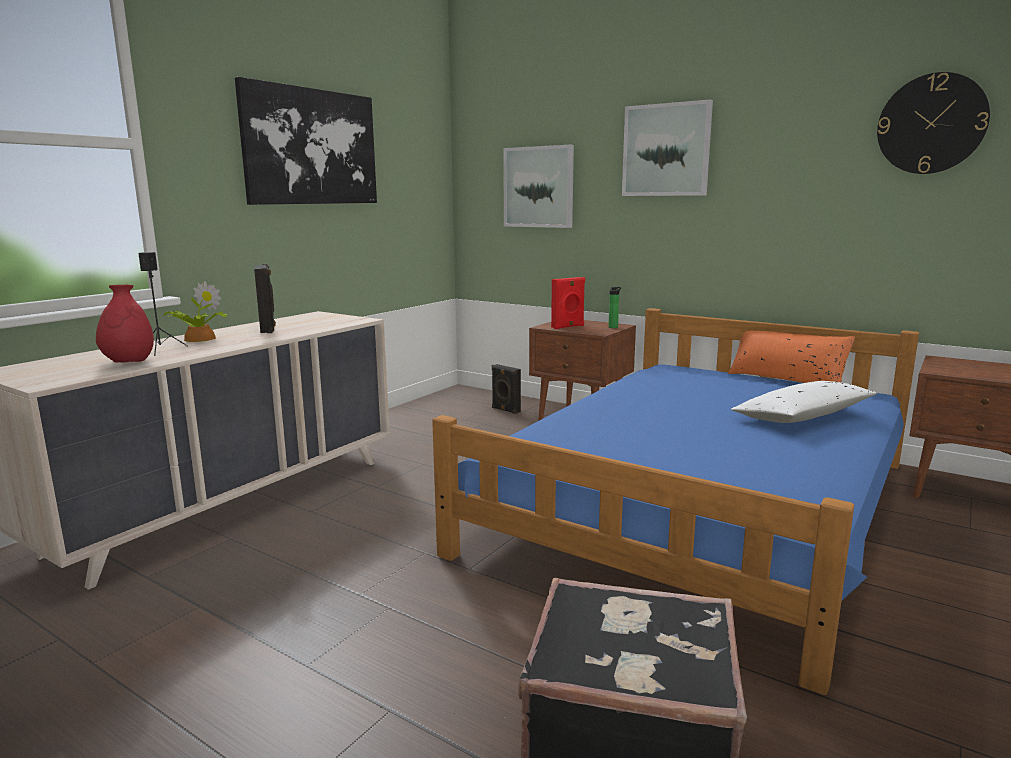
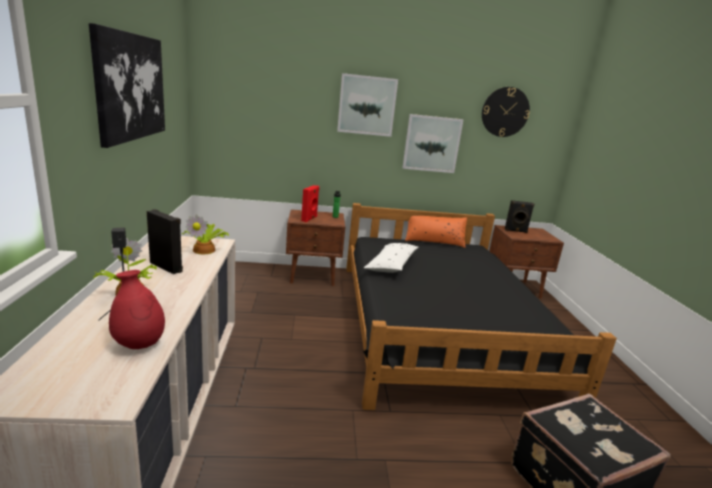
camera: 40 degrees left, 5 degrees up
blue bed [432,308,919,695] -> black bed [346,203,617,410]
black speaker [492,364,521,414] -> black speaker moved to [505,200,534,233]
picture [503,145,574,228] -> picture moved to [402,114,463,173]
white pillow [731,381,877,423] -> white pillow moved to [364,243,419,273]
none -> potted plant [182,214,229,254]

